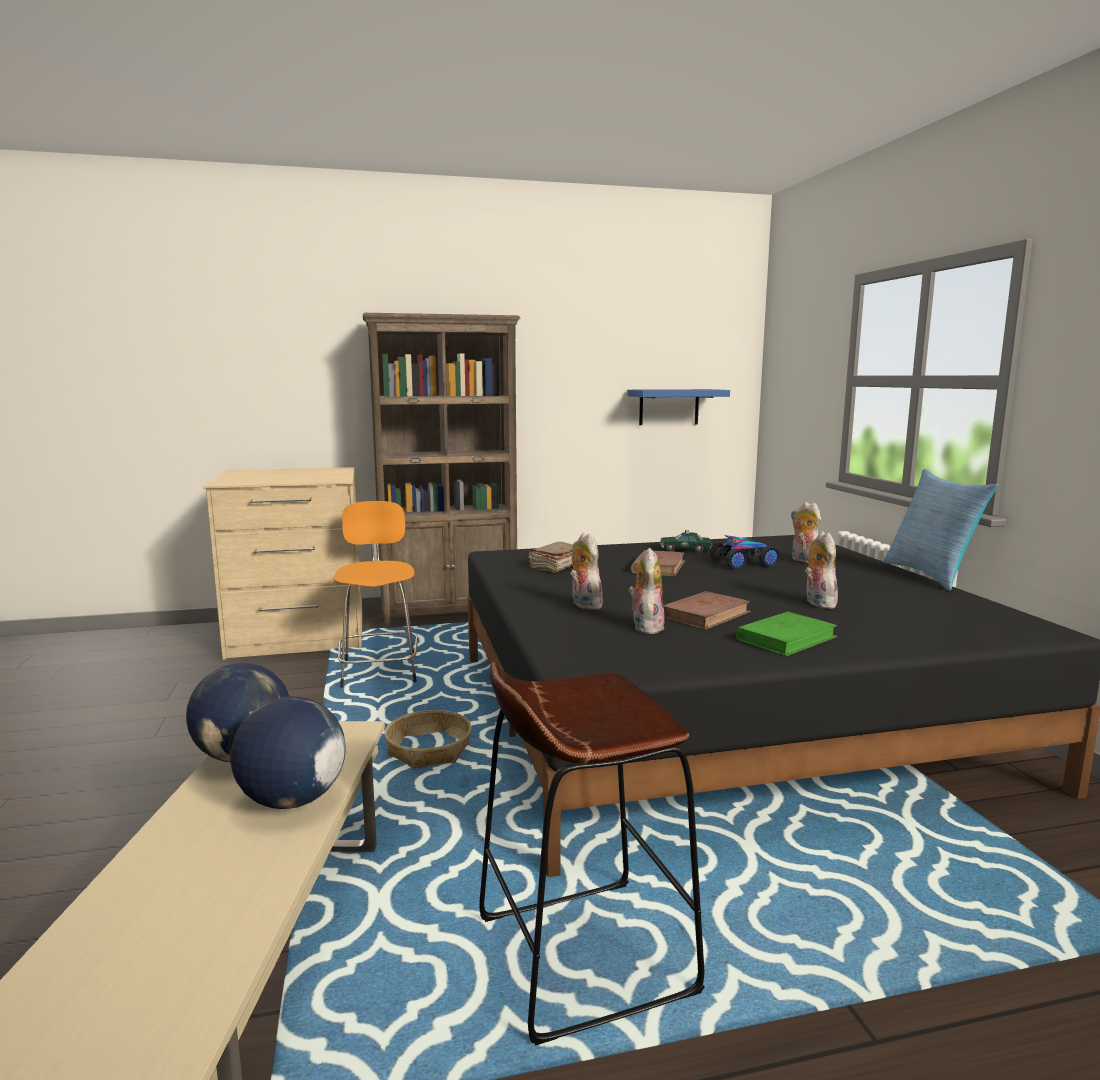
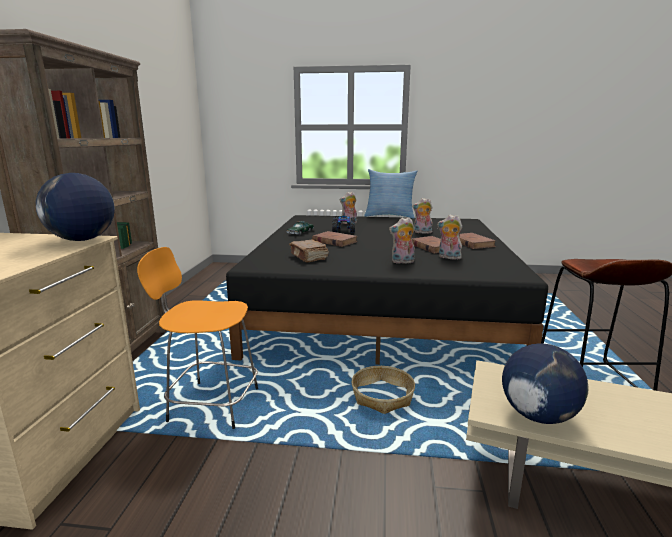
camera: 70 degrees left, 5 degrees up
globe [230,696,346,809] -> globe moved to [36,173,115,241]
blue shelf [627,389,730,425] -> none
green book [736,612,838,656] -> brown book [459,233,496,249]

